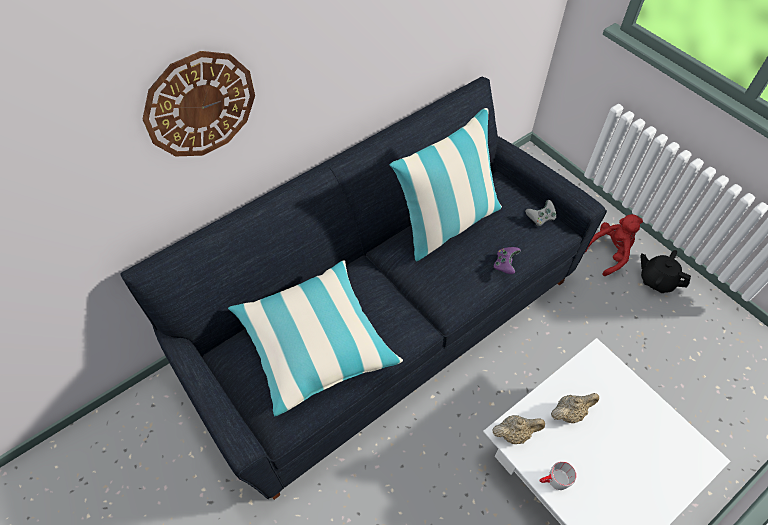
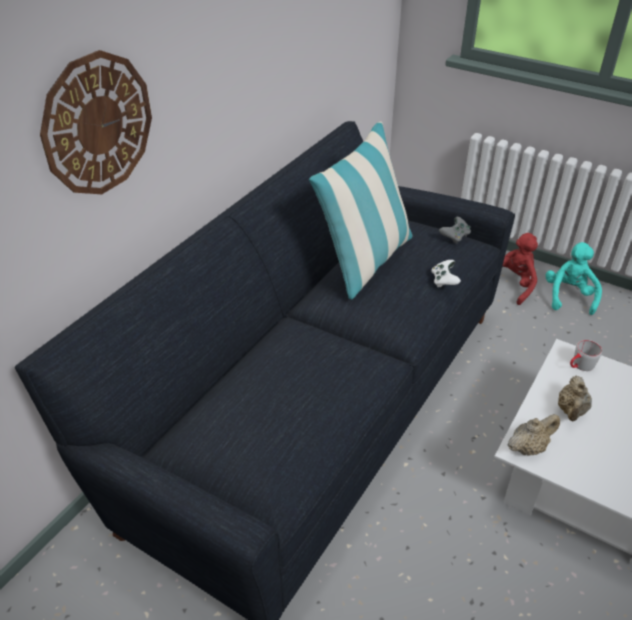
camera: 20 degrees left, 15 degrees down
pillow [228,260,403,417] -> none
purple game controller [494,247,521,274] -> white game controller [431,260,461,287]
grey mug [539,461,576,490] -> grey mug moved to [570,340,602,371]
beige teapot [551,393,599,423] -> beige teapot turned 150 degrees clockwise [558,376,592,421]
black teapot [640,250,691,293] -> turquoise plush toy [546,242,602,315]

